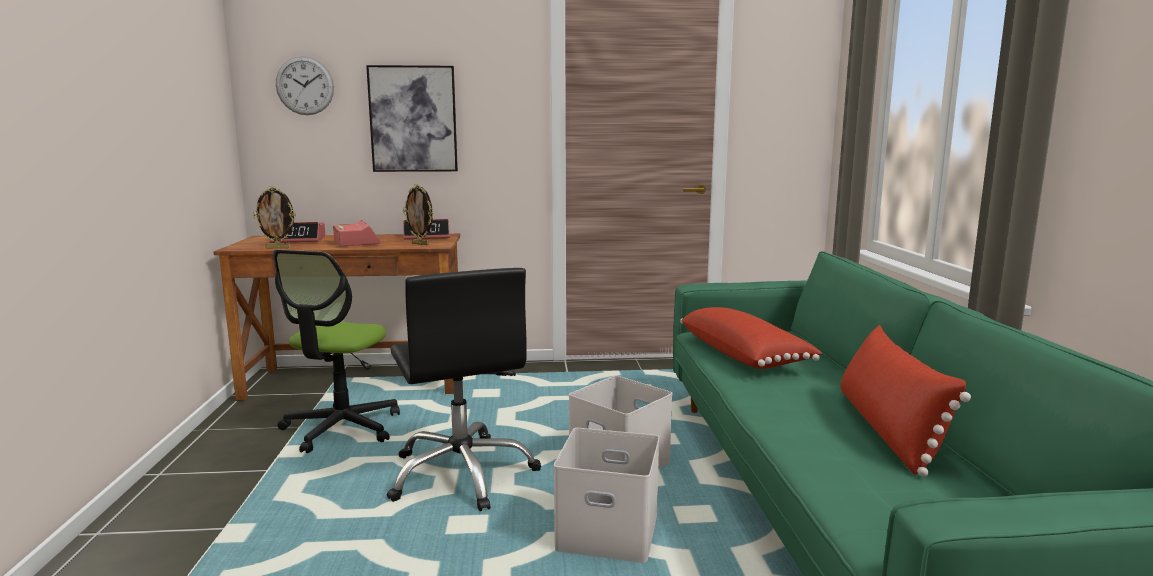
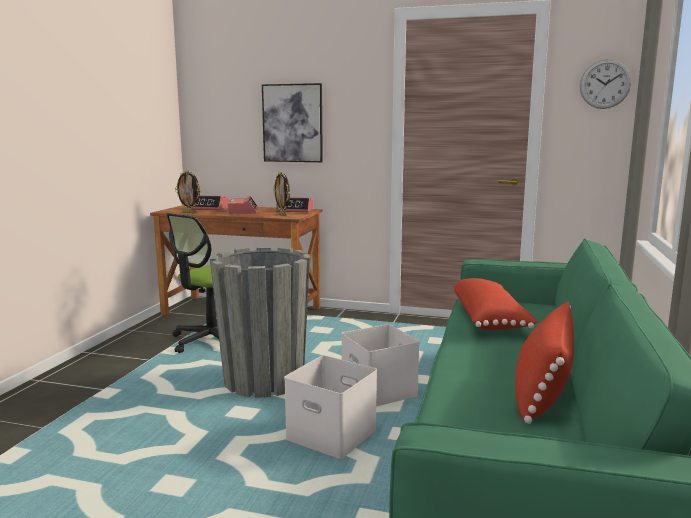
camera: 20 degrees right, 0 degrees up
wall clock [276,56,334,115] -> wall clock moved to [580,59,632,109]
black office chair [387,268,541,511] -> grey planter [210,247,310,398]

